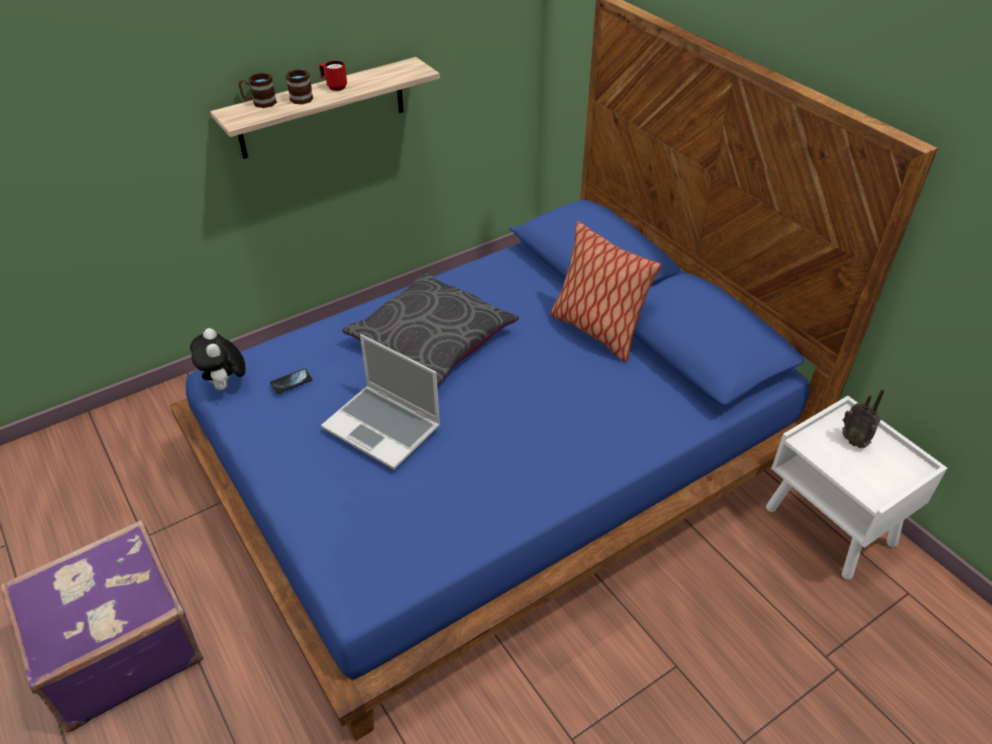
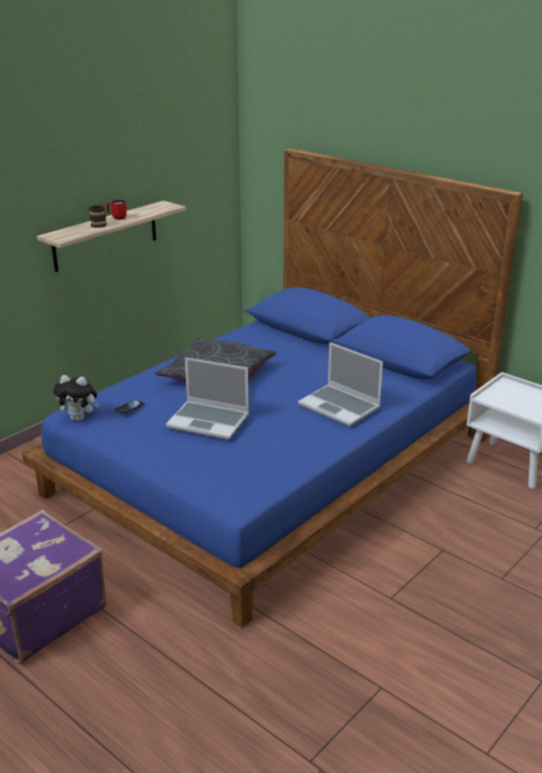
camera: 15 degrees left, 15 degrees down
plush toy [190,328,245,390] -> plush toy turned 45 degrees counterclockwise [53,375,99,421]
brown mug [239,73,277,108] -> none
pillow [550,221,661,362] -> none
radio [842,389,885,448] -> none
none -> laptop [298,342,383,426]

